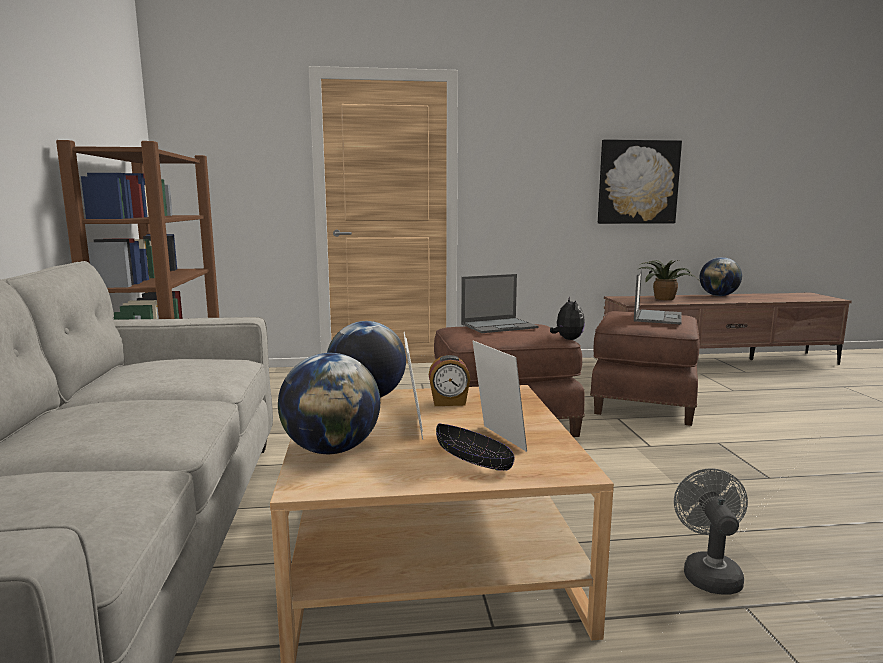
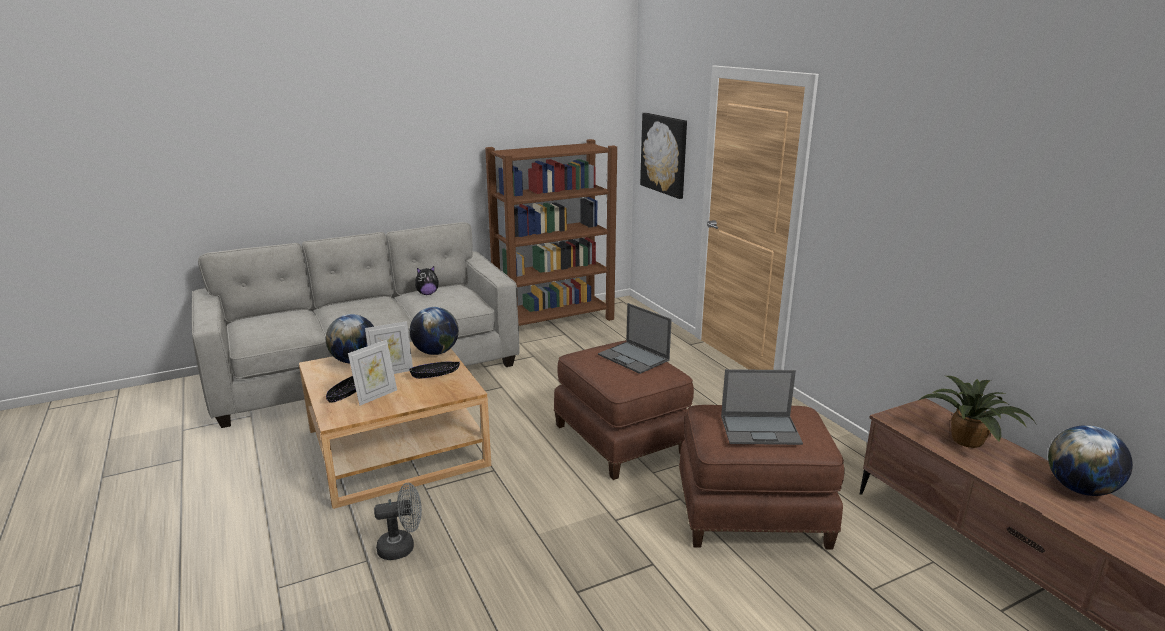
camera: 70 degrees right, 10 degrees up
alarm clock [429,355,470,406] -> black bowl [409,361,460,379]
plush toy [550,297,585,340] -> plush toy moved to [415,266,439,295]
picture [598,139,682,224] -> picture moved to [640,113,687,199]

